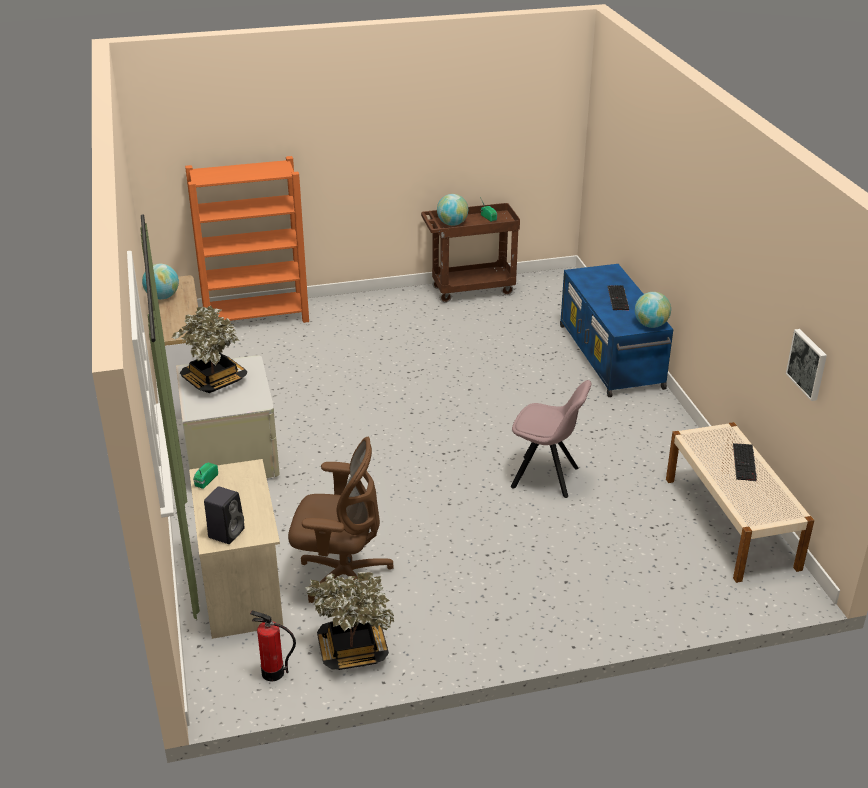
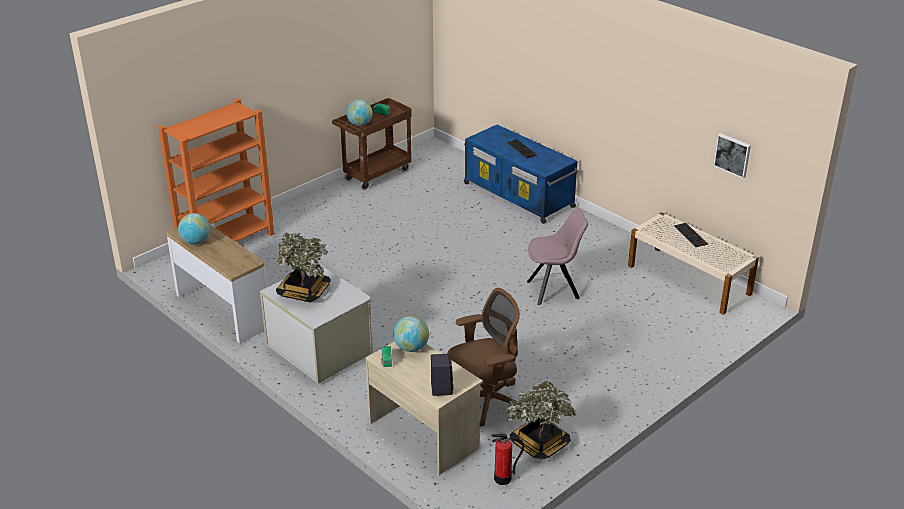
camera: 30 degrees left, 0 degrees up
globe [635,292,671,328] -> globe moved to [393,316,429,352]

